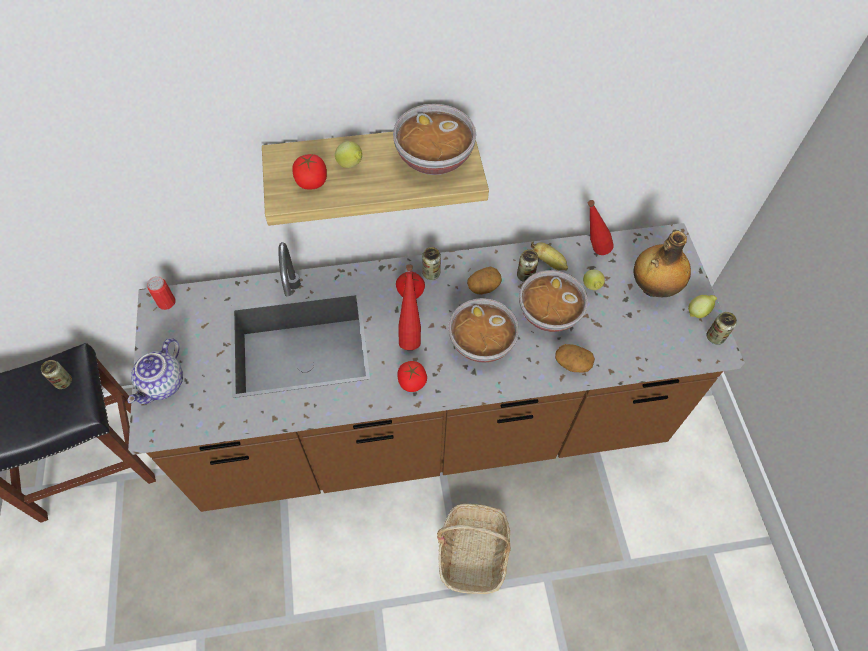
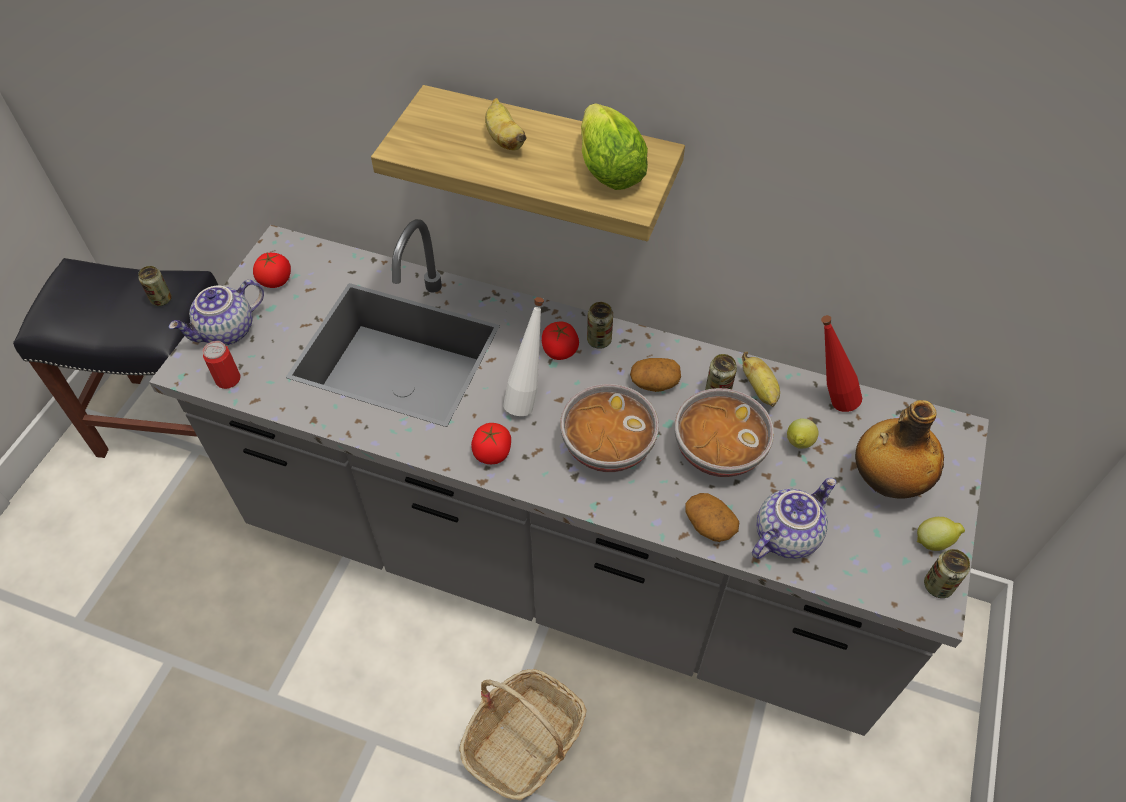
camera: 30 degrees right, 5 degrees down
brown counter [128,223,745,512] -> grey counter [149,219,989,736]
can [147,276,176,310] -> can moved to [203,341,241,389]
tomato [292,154,327,189] -> tomato moved to [253,253,291,288]
lemon [335,141,362,168] -> banana [485,98,527,150]
bowl [393,104,476,175] -> lettuce [581,104,648,190]
red bottle [398,264,421,350] -> white bottle [503,297,544,416]
none -> teapot [752,478,836,559]

